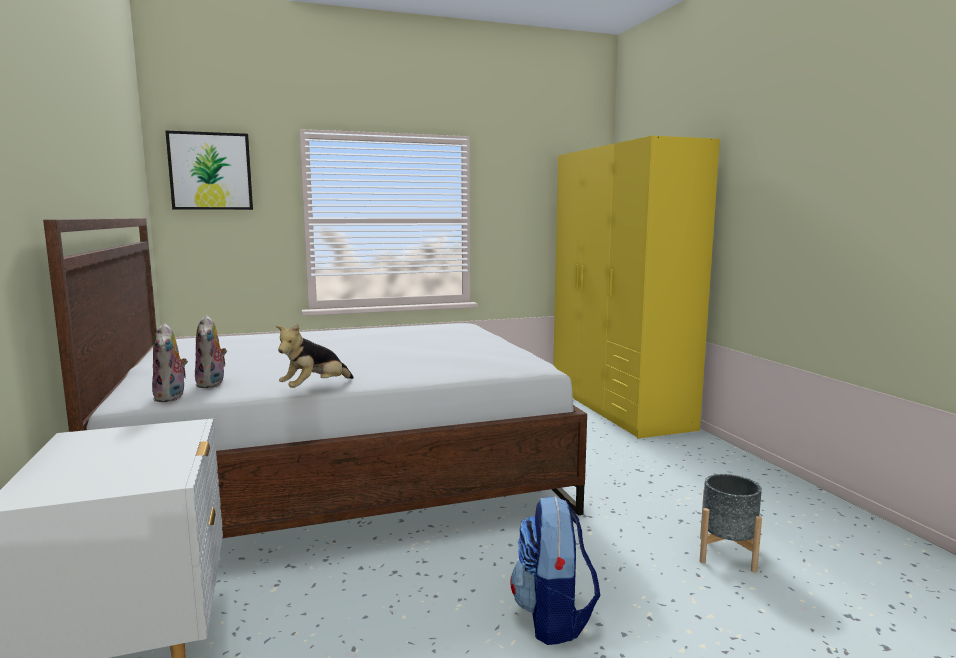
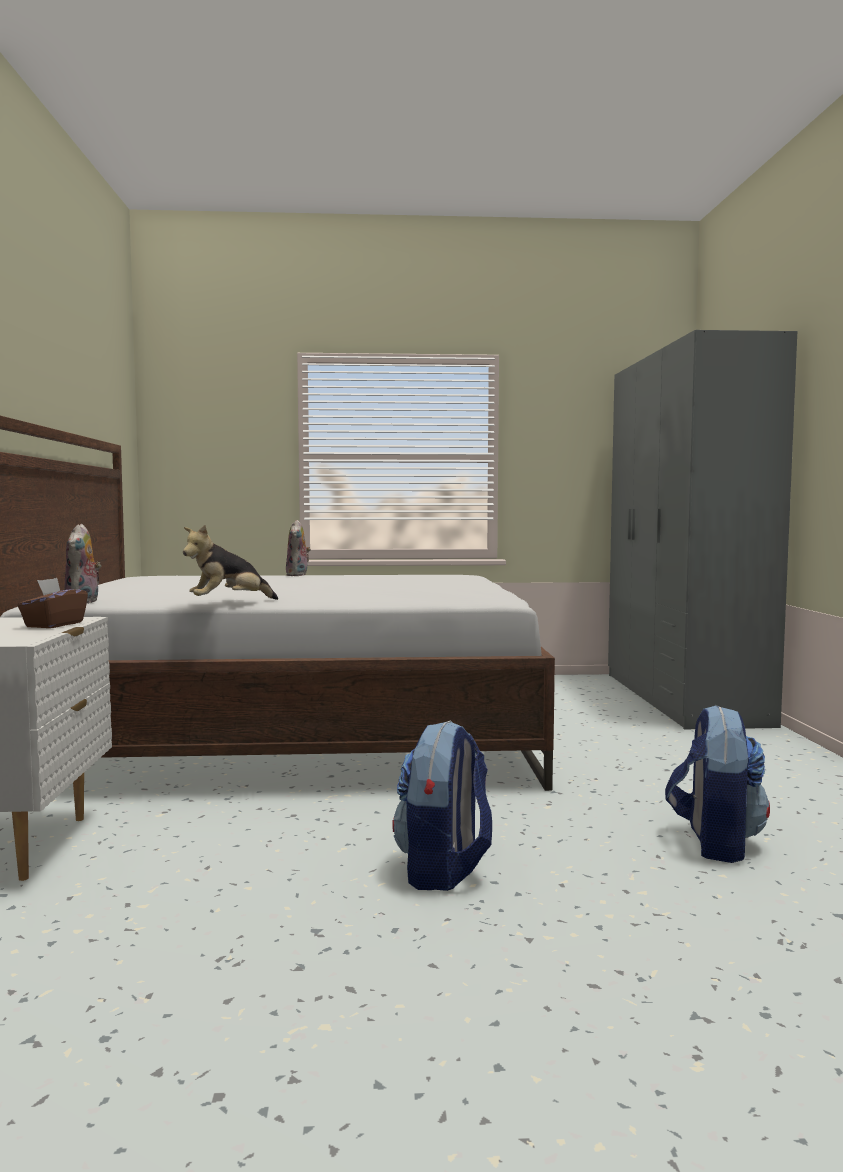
camera: 15 degrees right, 5 degrees down
picture [165,130,253,210] -> none
plush toy [195,315,227,388] -> plush toy moved to [286,520,311,576]
yellow wardrobe [553,136,720,439] -> grey wardrobe [608,330,797,729]
grey planter [700,474,762,573] -> backpack [665,704,770,863]
none -> brown tissue box [17,578,88,628]

